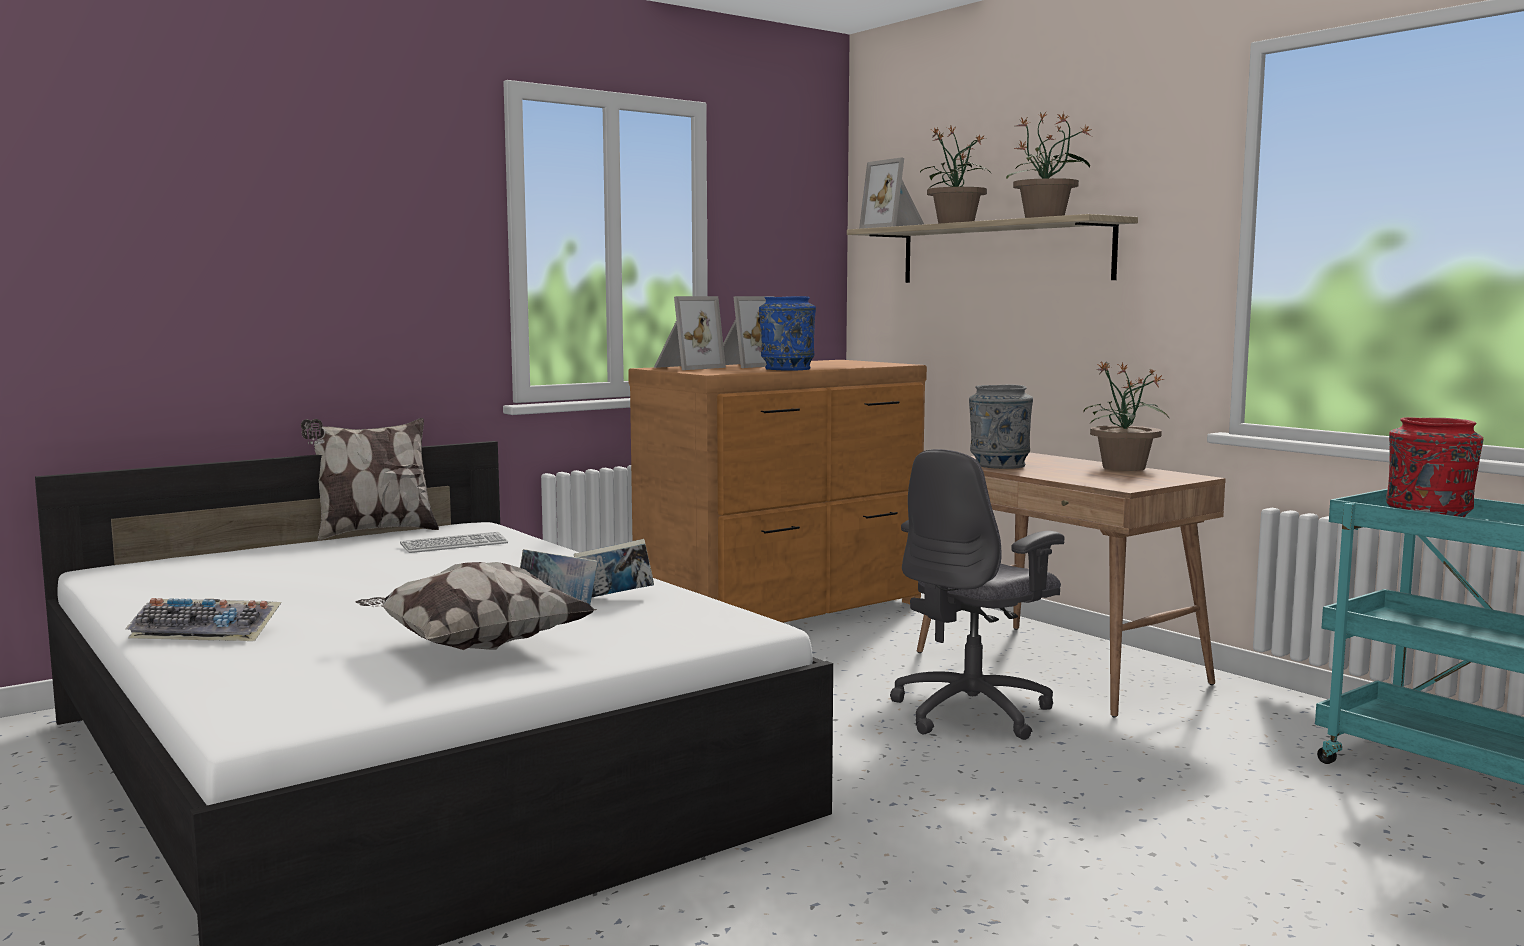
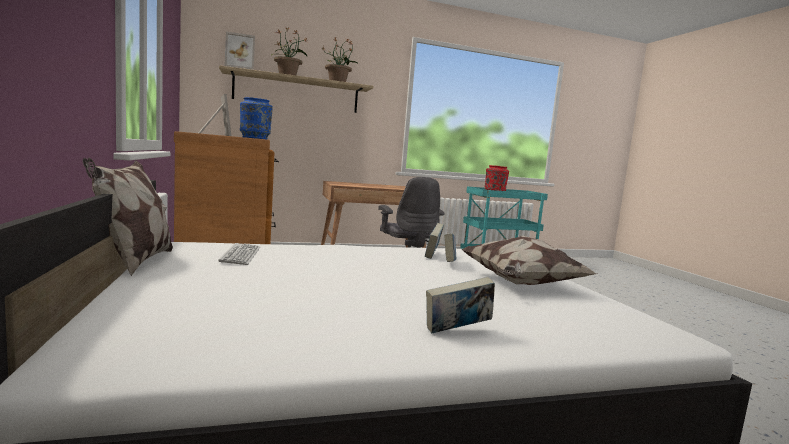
camera: 70 degrees left, 0 degrees up
keyboard [125,598,281,641] -> book [426,277,495,333]
picture frame [654,296,726,370] -> none
grey vase [969,385,1033,469] -> none
potted plant [1083,361,1169,471] -> none

